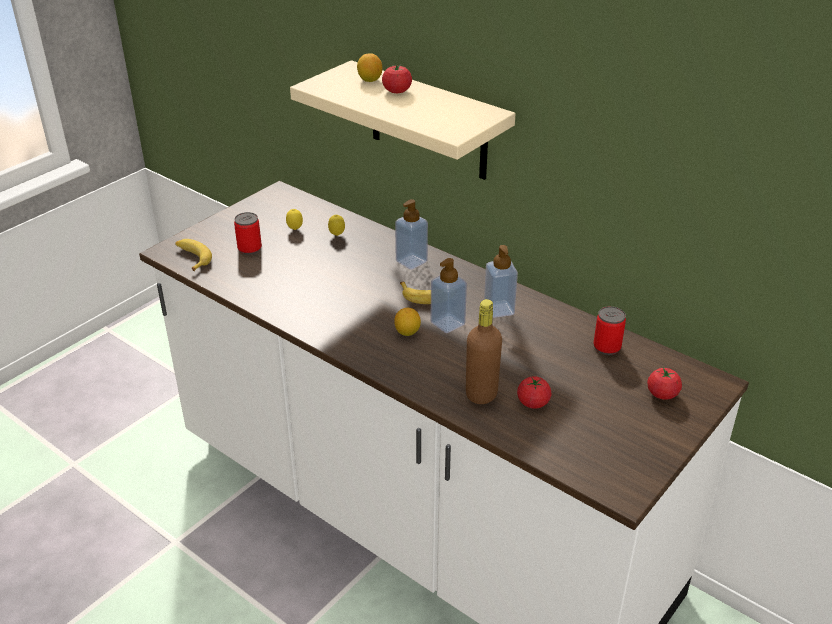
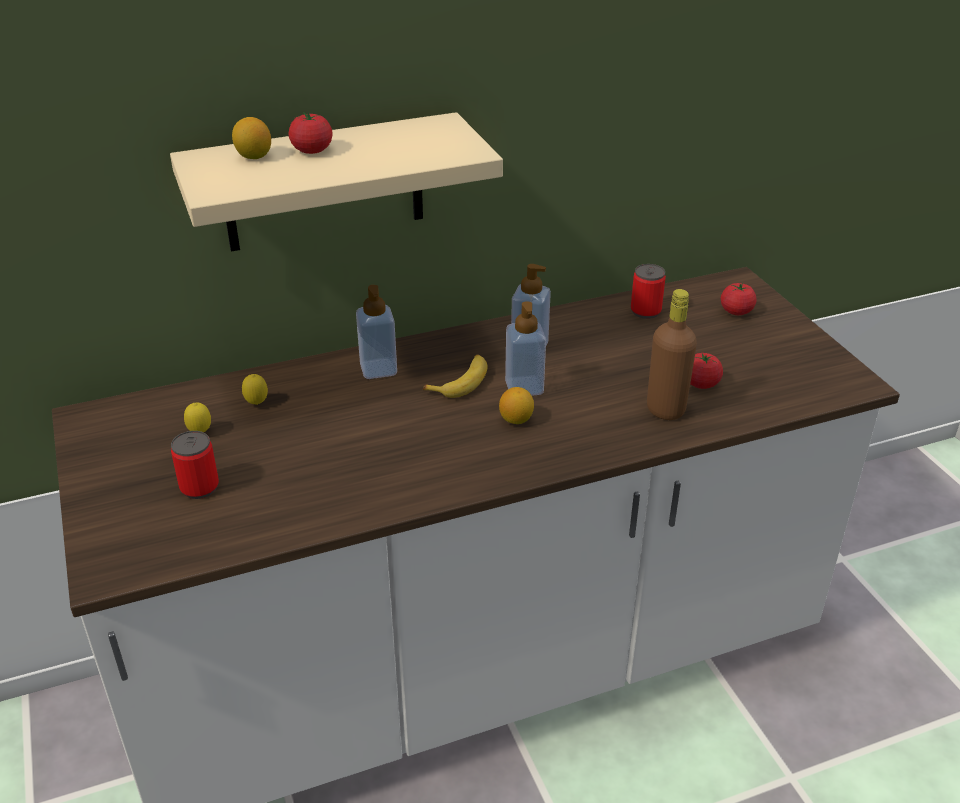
camera: 60 degrees left, 0 degrees up
banana [175,239,212,271] -> none

